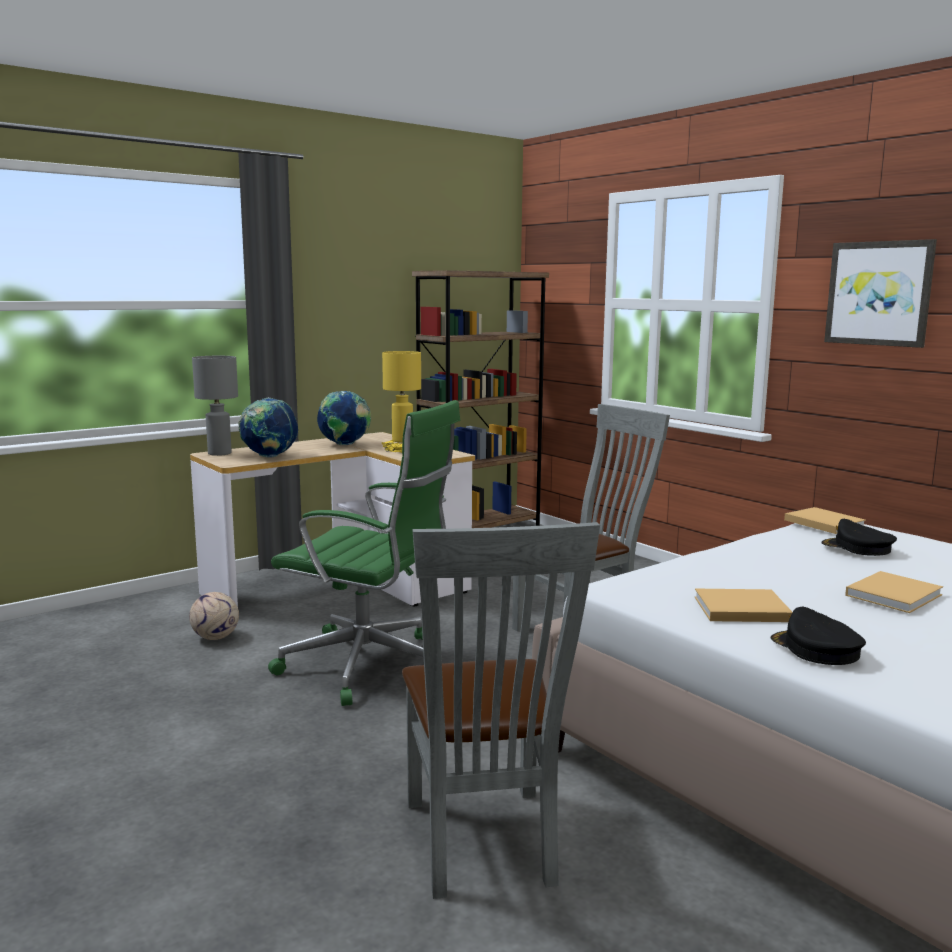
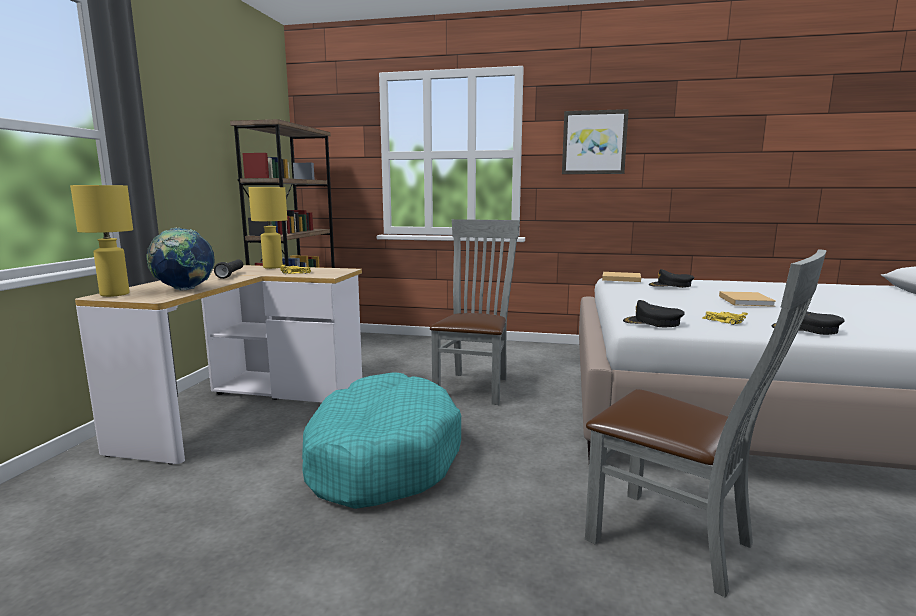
camera: 40 degrees left, 0 degrees up
football [189,592,239,640] -> none
grey table lamp [192,356,238,456] -> yellow table lamp [70,185,133,297]
green office chair [268,400,460,706] -> turquoise dog bed [302,372,461,509]
globe [317,391,371,445] -> black flashlight [214,259,243,279]
beige book [694,589,792,622] -> yellow toy car [702,311,748,325]
none -> black cap [623,300,685,327]

